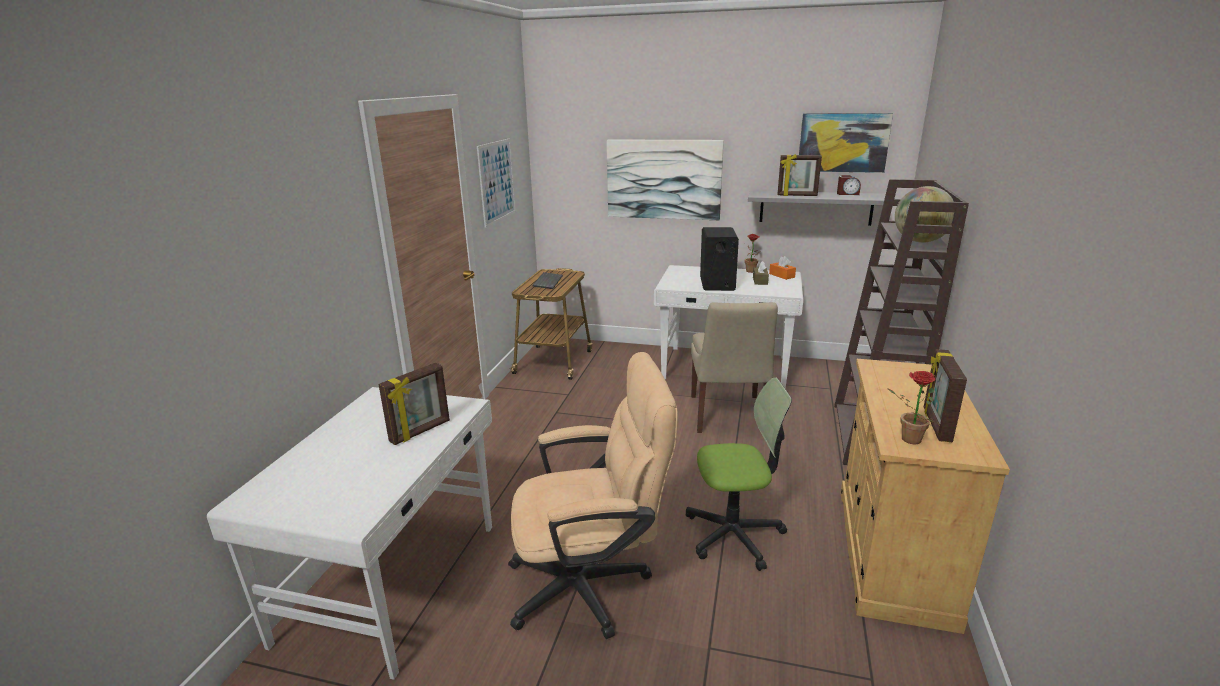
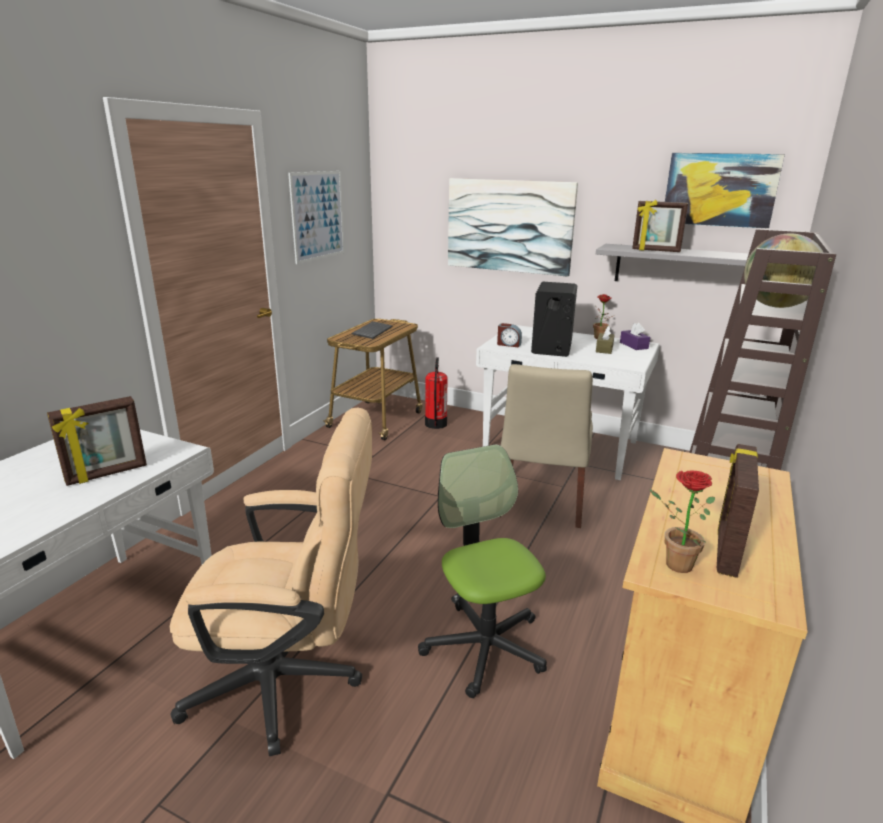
camera: 10 degrees right, 0 degrees up
office chair [686,377,792,571] -> office chair turned 120 degrees counterclockwise [418,444,547,698]
orange tissue box [769,256,796,280] -> purple tissue box [620,323,650,350]
alarm clock [837,175,861,195] -> alarm clock moved to [497,323,522,347]
none -> fire extinguisher [425,357,448,429]

